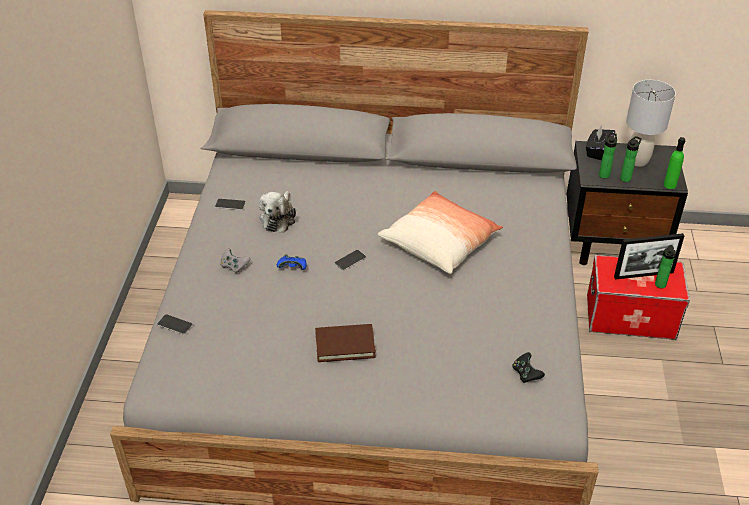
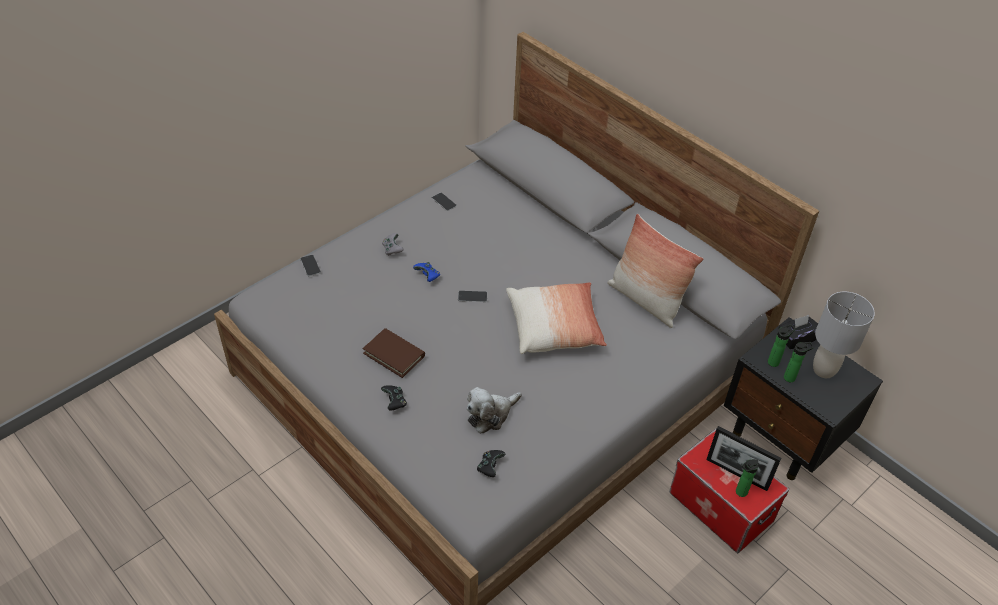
camera: 40 degrees right, 5 degrees up
plush toy [259,191,296,233] -> plush toy moved to [467,387,522,434]
green bottle [664,137,685,189] -> none
none -> black game controller [381,385,407,411]
none -> pillow [607,214,703,328]

